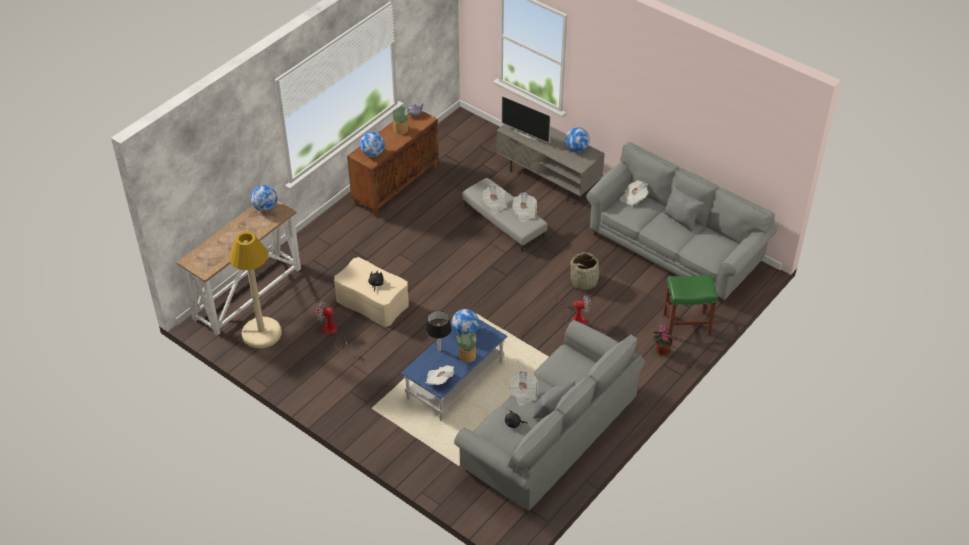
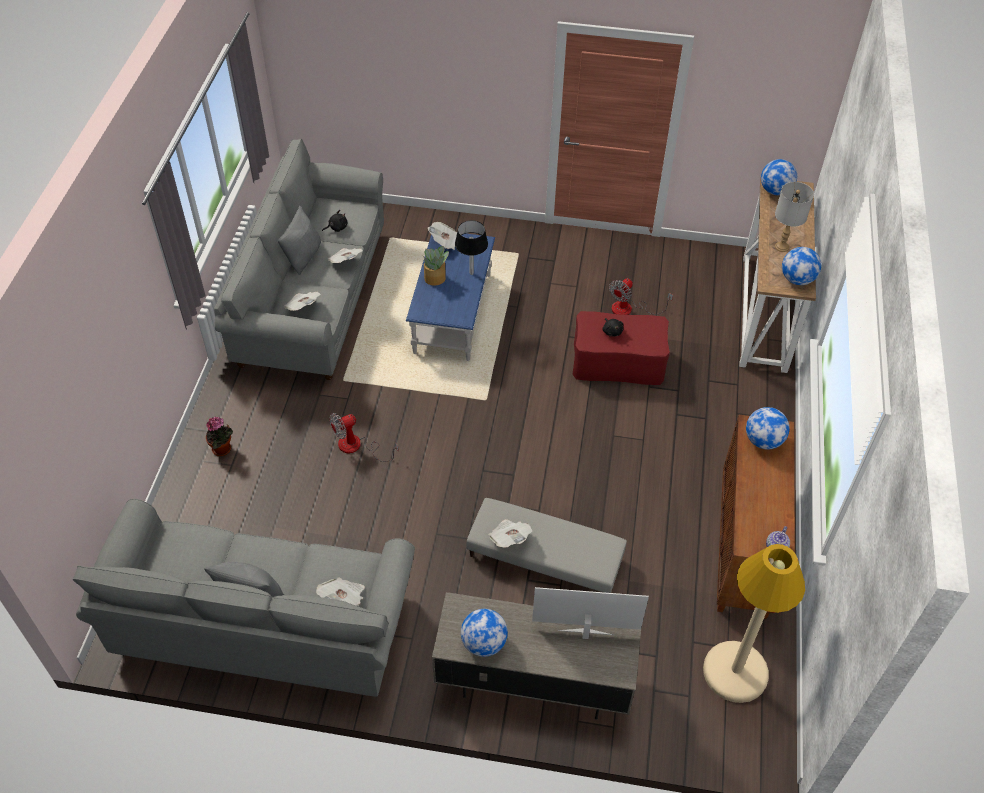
camera: 150 degrees right, 5 degrees up
beige floor lamp [229,231,282,348] -> beige floor lamp moved to [703,544,805,703]
fan [316,301,347,351] -> fan turned 150 degrees clockwise [609,278,673,315]
beige ottoman [334,257,409,327] -> red ottoman [573,311,670,385]
potted plant [393,106,408,134] -> none
globe [452,309,479,336] -> globe moved to [761,159,797,195]
newspaper [482,184,507,214] -> newspaper moved to [283,292,320,311]
basket [569,252,604,291] -> none
green stool [663,274,718,335] -> none
none -> grey table lamp [775,182,814,252]

